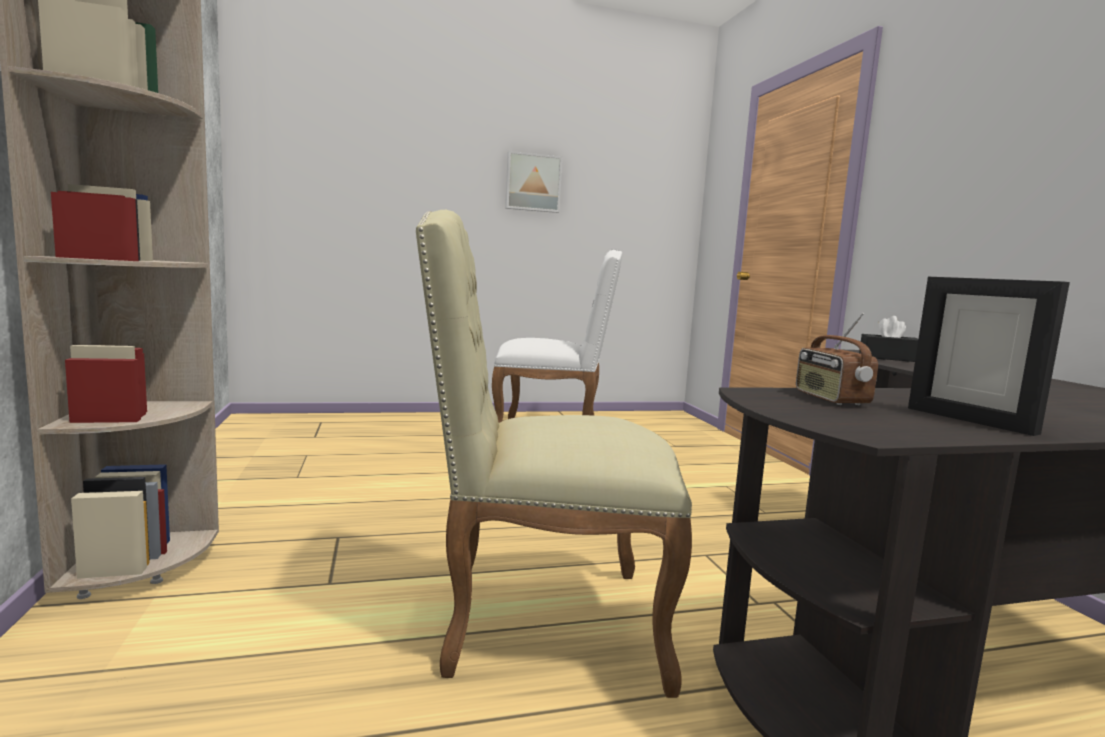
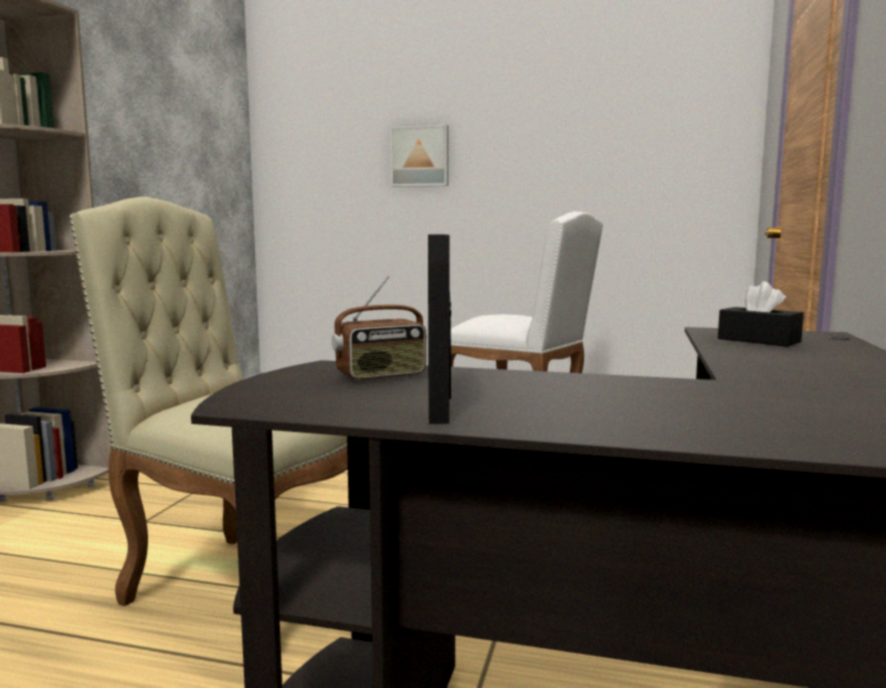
camera: 30 degrees right, 0 degrees up
picture [505,151,562,213] -> picture moved to [390,125,449,187]
radio [796,313,878,405] -> radio turned 135 degrees counterclockwise [332,276,427,381]

